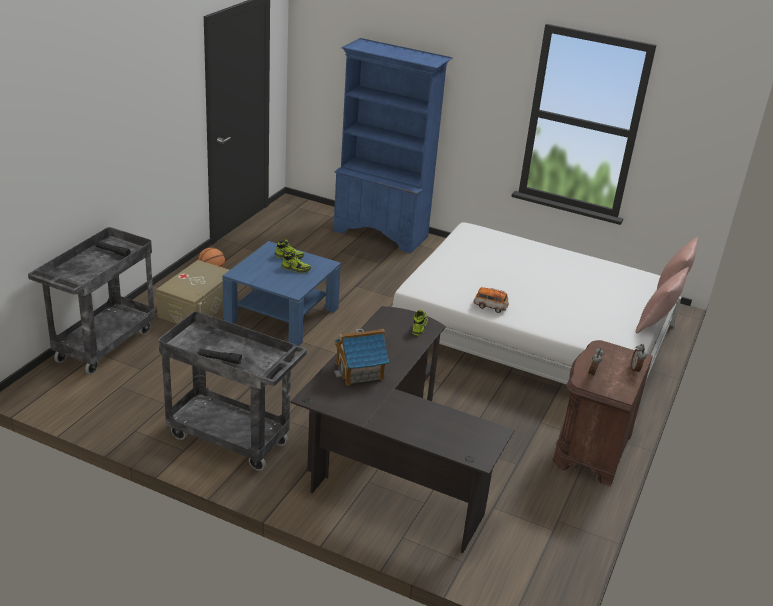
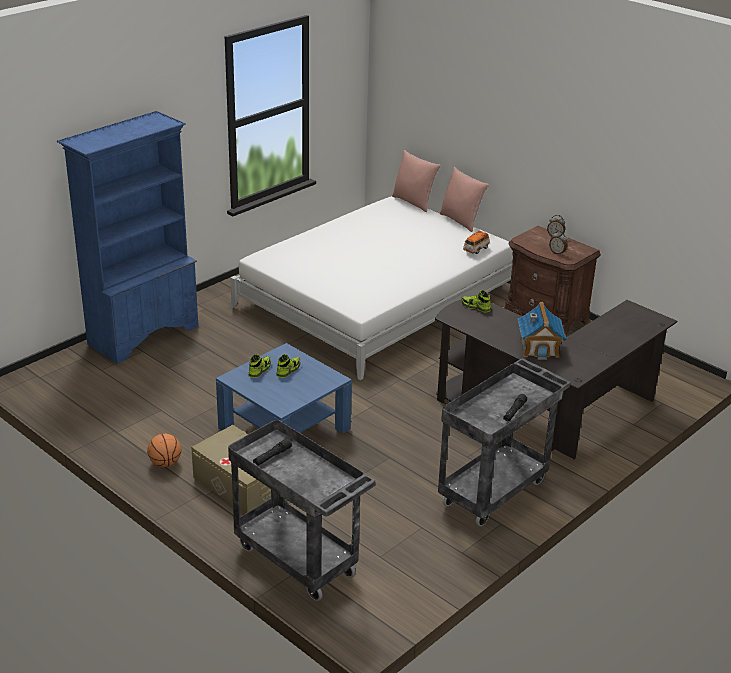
camera: 70 degrees left, 0 degrees up
toy car [473,287,509,313] -> toy car moved to [463,230,490,254]

